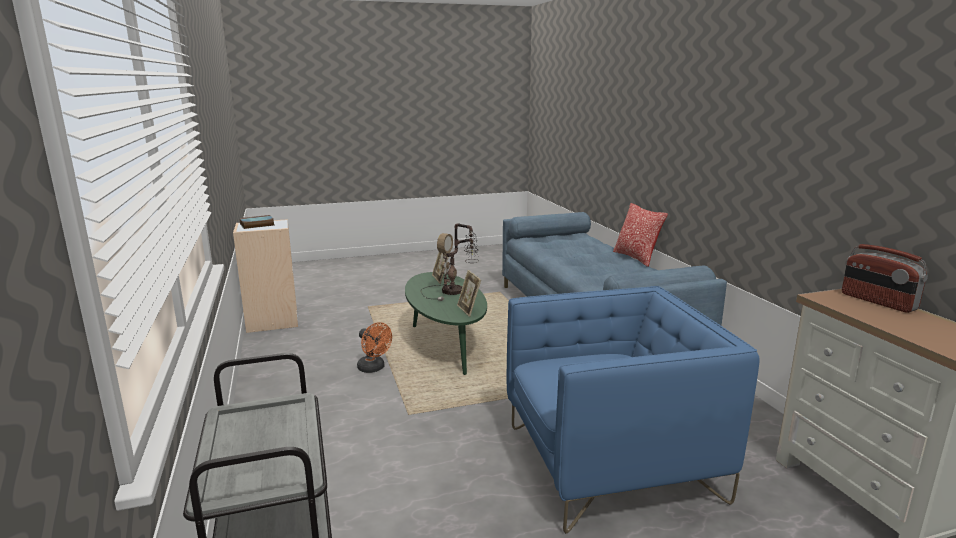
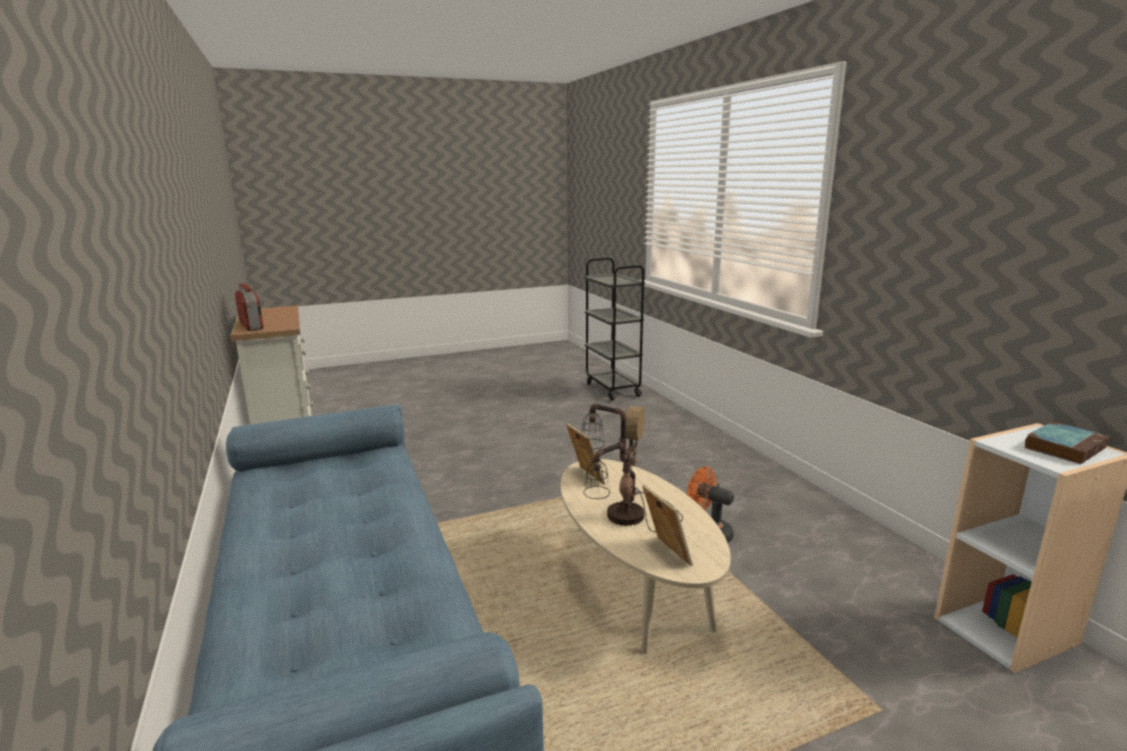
camera: 175 degrees right, 0 degrees up
green coffee table [405,272,487,375] -> beige coffee table [561,459,731,654]
blue armchair [507,286,760,534] -> none
pillow [613,203,668,267] -> none

